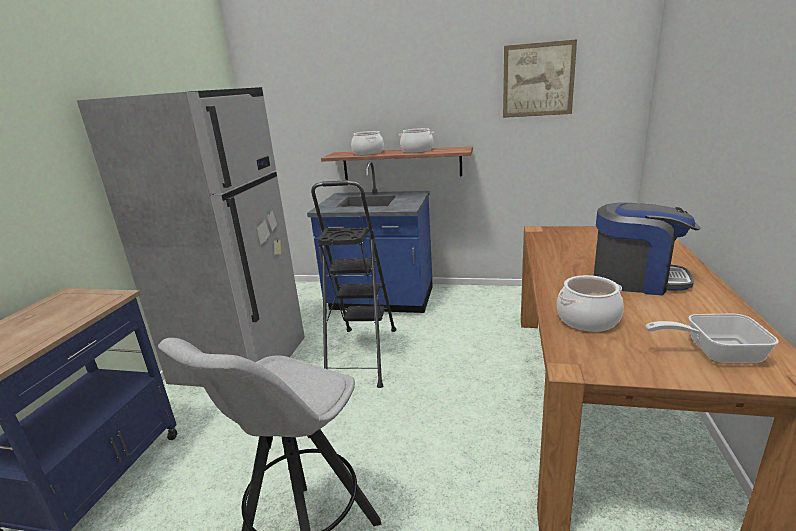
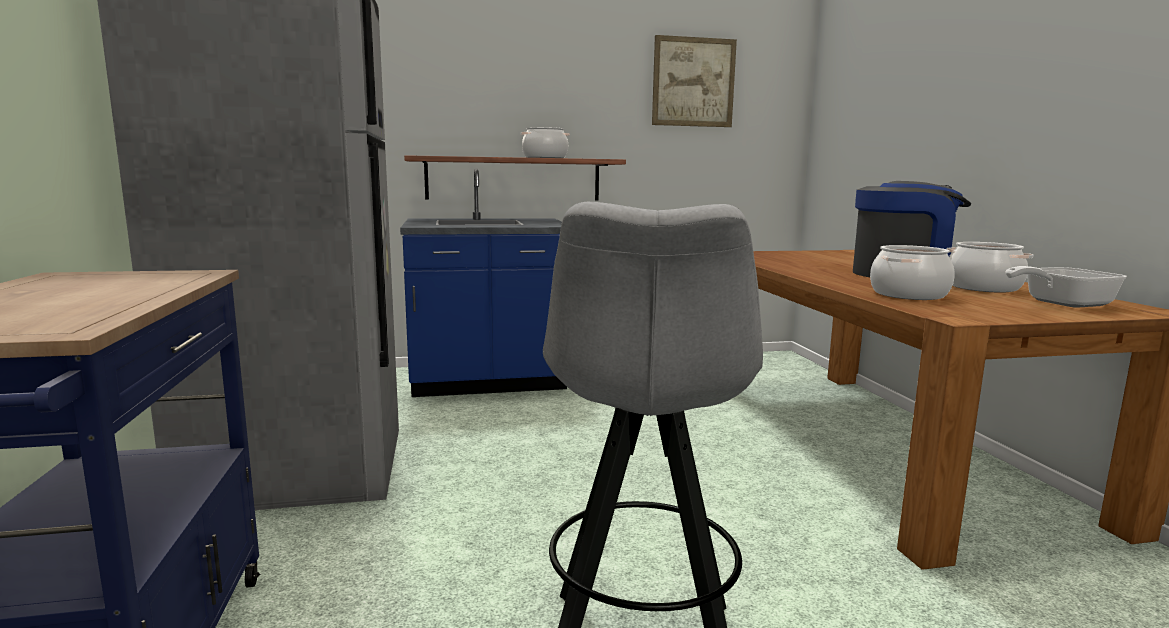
camera: 25 degrees left, 10 degrees down
step ladder [311,180,397,388] -> none
cooking pot [351,131,384,155] -> cooking pot moved to [947,242,1033,293]

